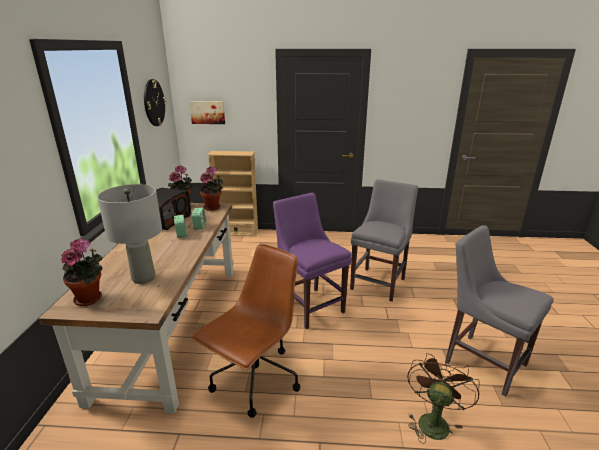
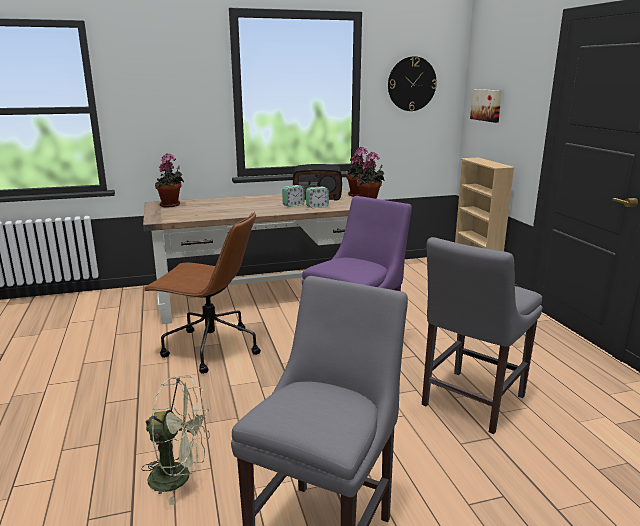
camera: 70 degrees right, 5 degrees down
grey table lamp [97,184,162,284] -> none
grey chair [350,179,418,302] -> grey chair turned 120 degrees clockwise [422,237,543,434]
brown fan [407,353,480,444] -> green fan [141,376,210,505]

